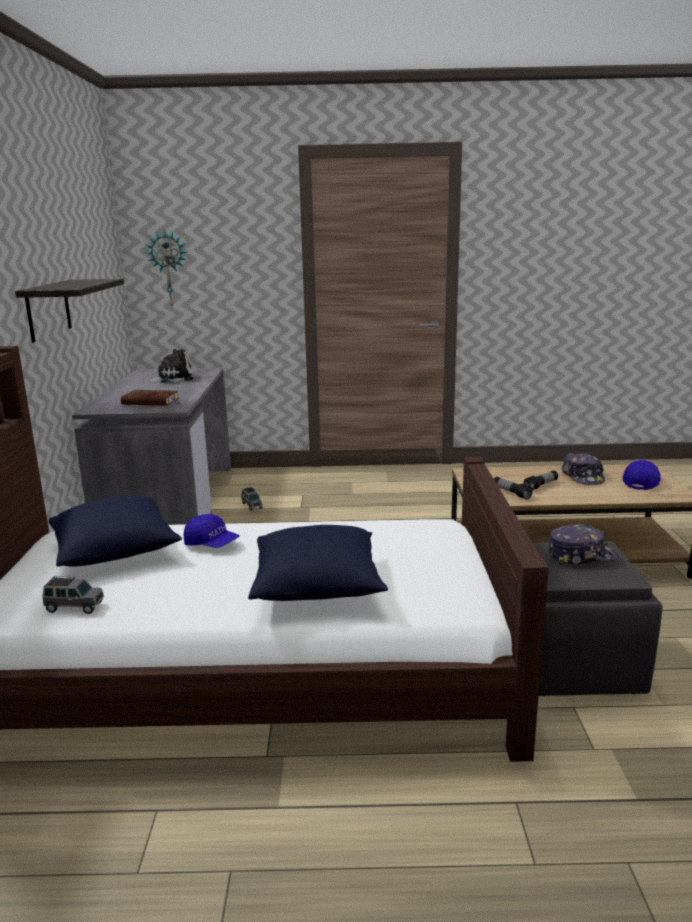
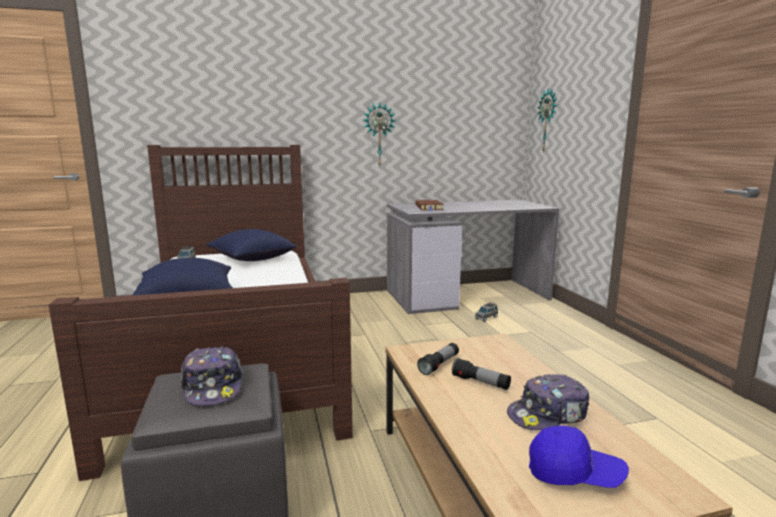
camera: 75 degrees right, 5 degrees down
shelf [15,279,124,343] -> wall clock [363,102,396,166]
plush toy [144,349,193,383] -> none
blue cap [184,514,240,548] -> none

